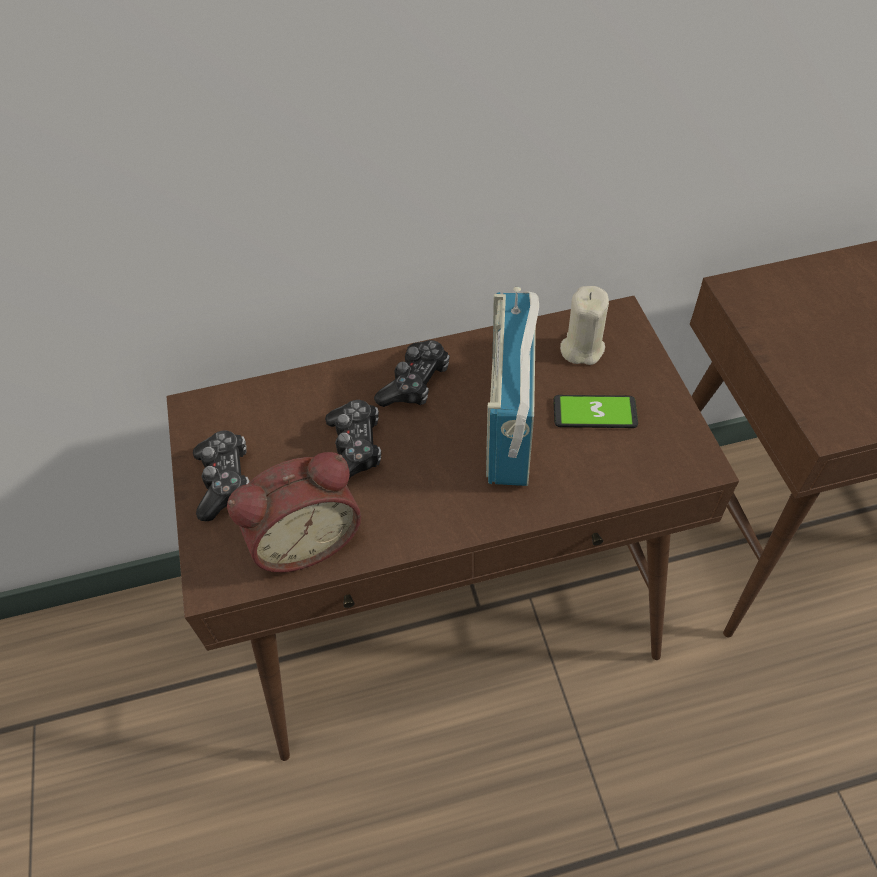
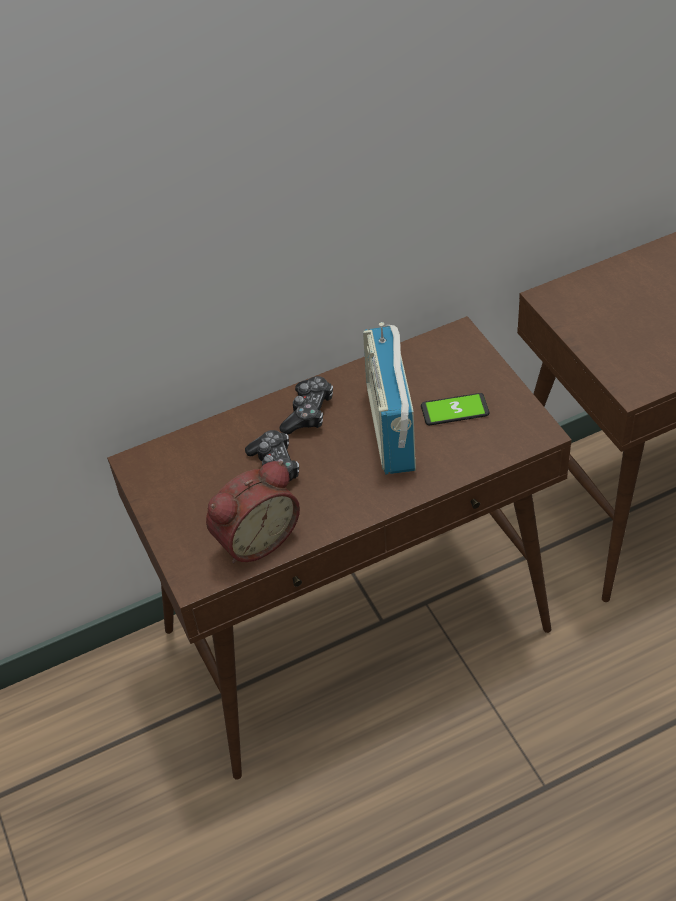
camera: 10 degrees left, 5 degrees down
game controller [193,430,250,521] -> none
beige candle [560,286,609,365] -> none

